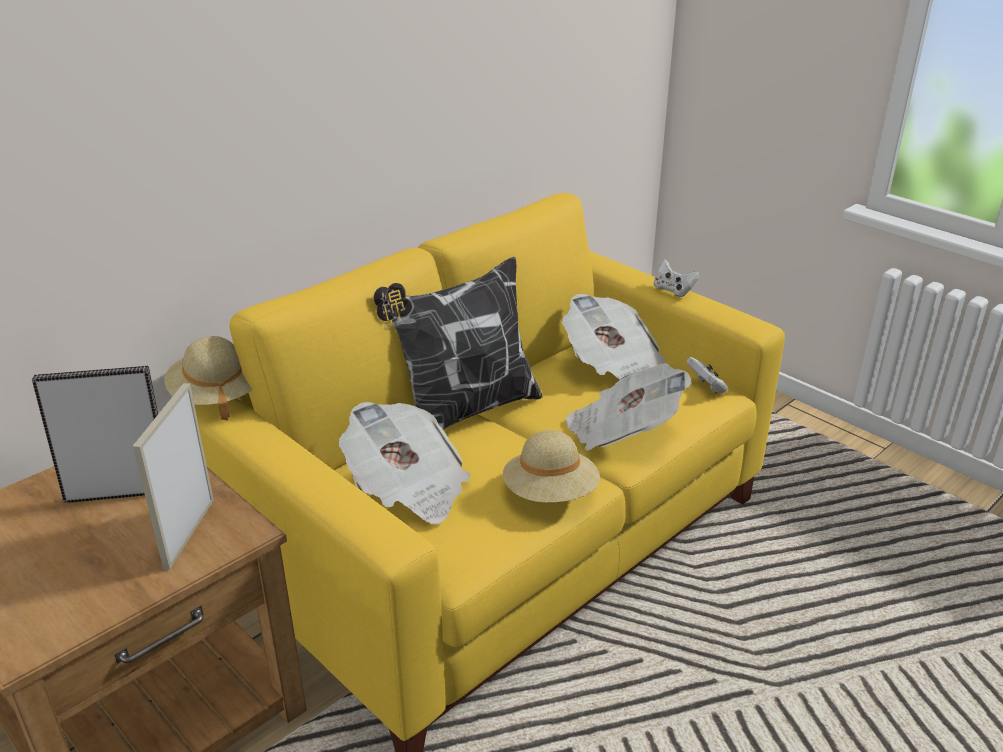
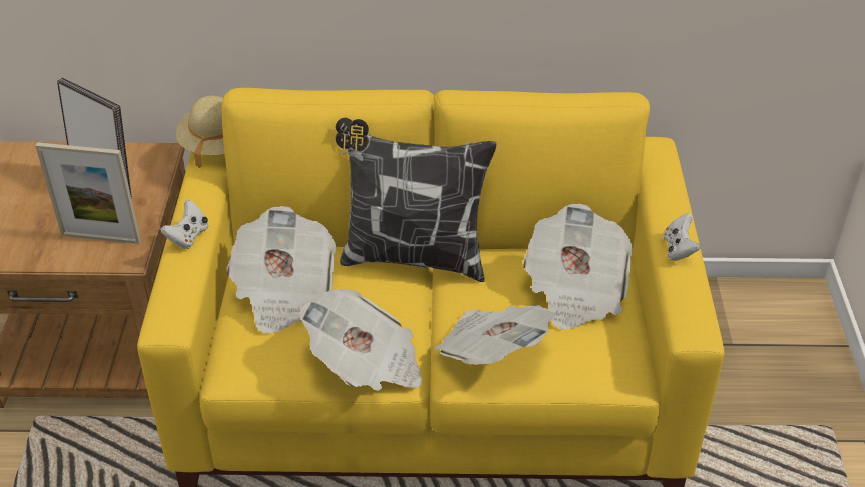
camera: 45 degrees right, 10 degrees up
picture frame [133,383,214,570] -> picture frame turned 135 degrees counterclockwise [35,142,141,244]
beige hat [503,430,600,503] -> newspaper [300,289,423,391]
white game controller [687,357,728,394] -> white game controller moved to [160,200,208,249]

